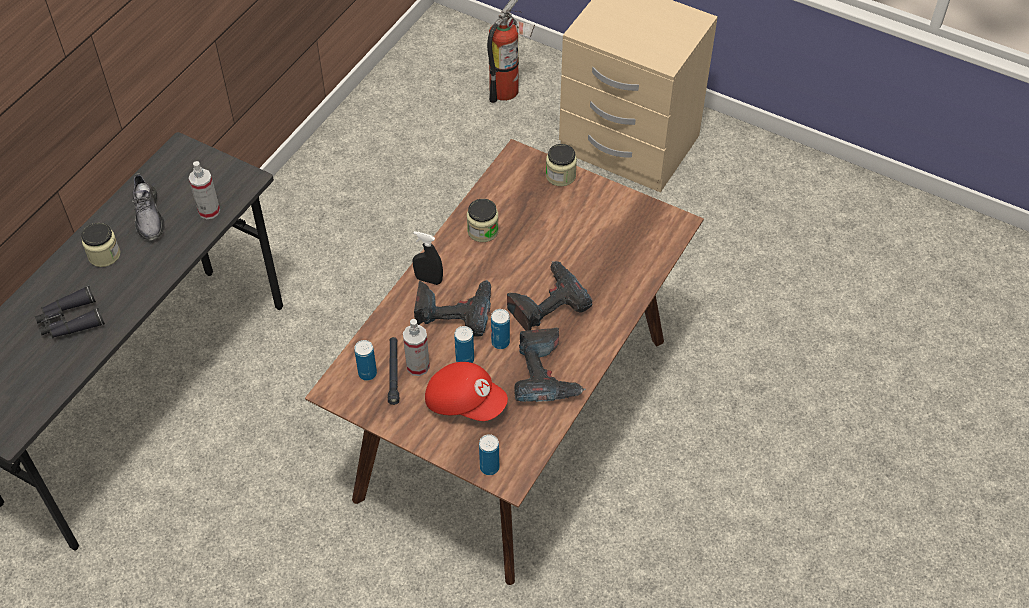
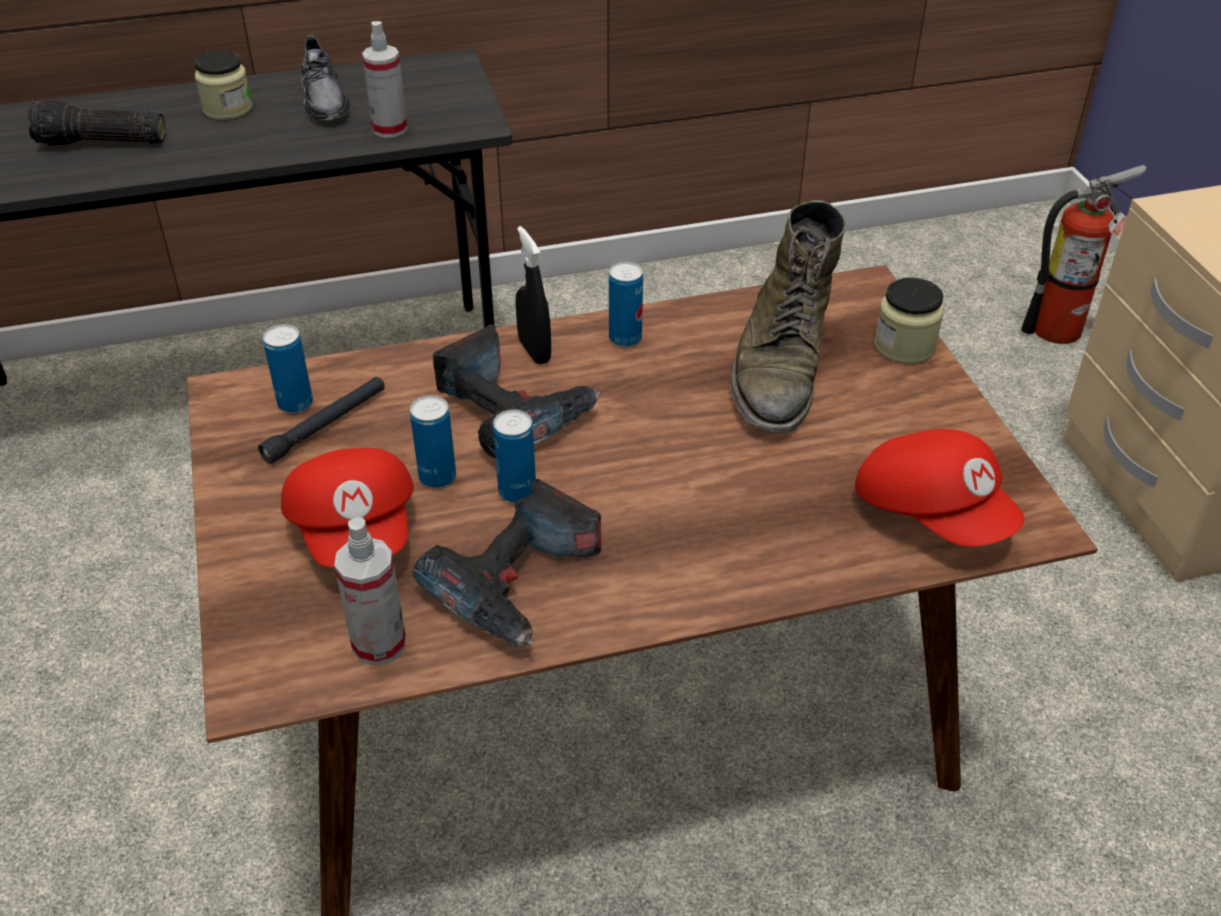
camera: 45 degrees right, 10 degrees down
black binoculars [35,286,105,338] -> flashlight [27,100,165,146]
grey shoe [132,173,165,240] -> grey shoe turned 45 degrees counterclockwise [302,35,350,120]
spray bottle [403,319,430,376] -> spray bottle moved to [334,517,406,666]
jar [467,199,499,242] -> none
can [479,434,499,475] -> can moved to [609,262,643,347]
power drill [507,261,592,331] -> none
none -> green boot [730,200,846,434]
none -> red cap [855,429,1024,547]

